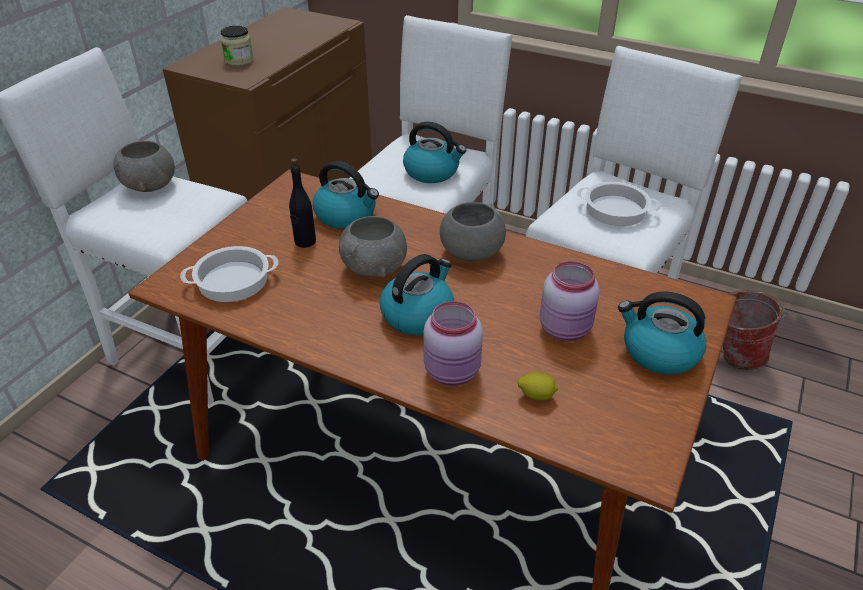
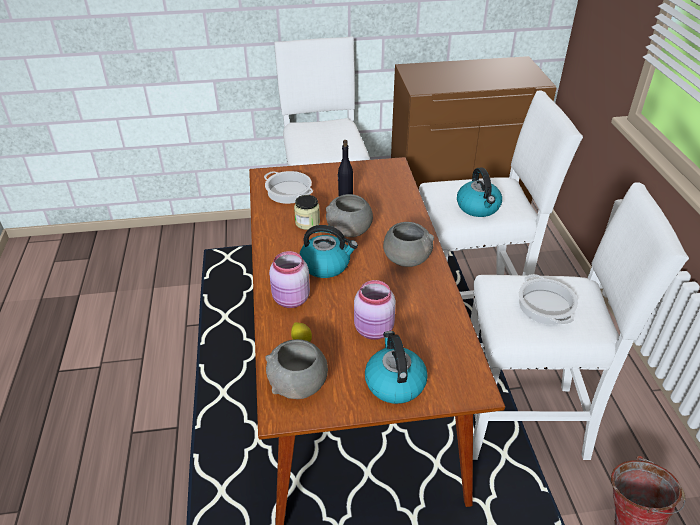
camera: 55 degrees right, 0 degrees up
grey bowl [114,141,175,192] -> grey bowl moved to [265,339,328,399]
jar [220,26,254,66] -> jar moved to [294,195,320,230]
kettle [313,161,379,229] -> none

